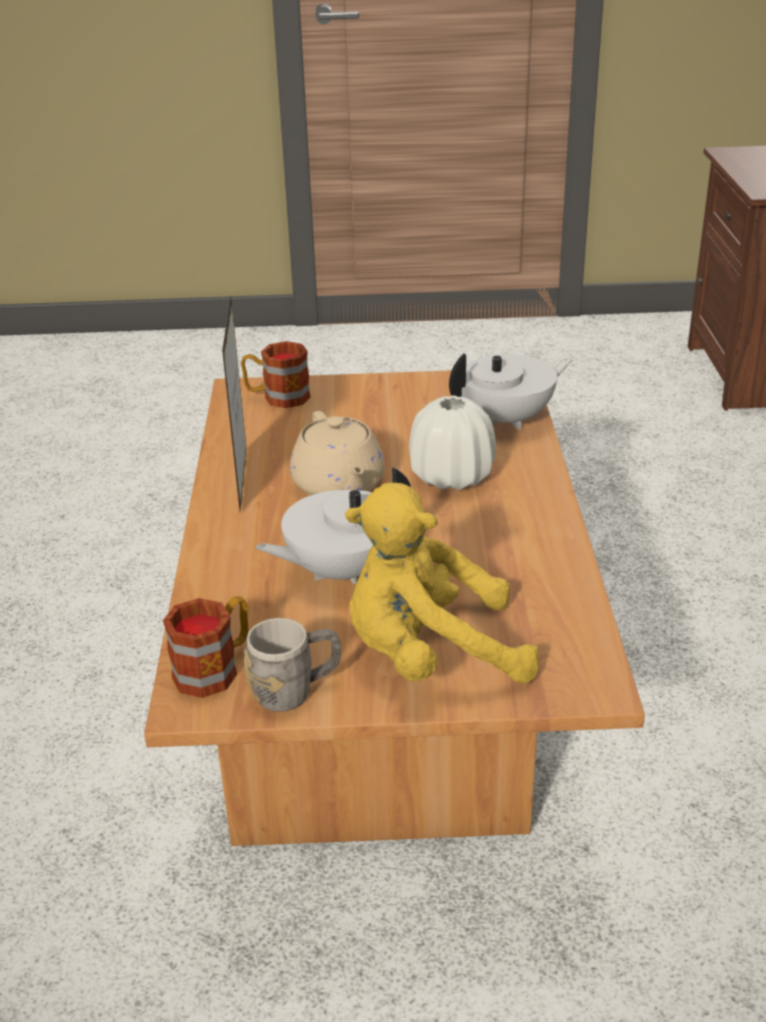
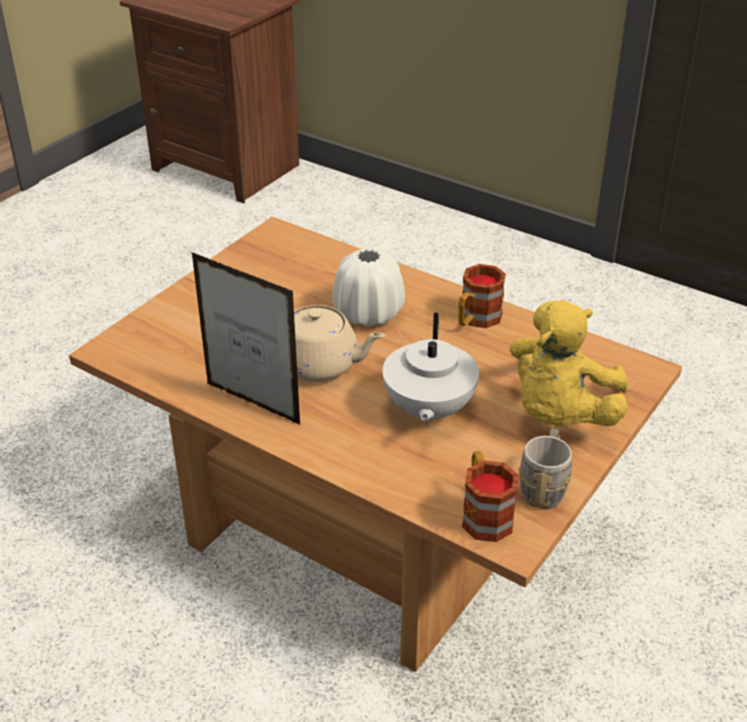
camera: 55 degrees left, 5 degrees up
mug [241,341,311,408] -> mug moved to [458,264,506,328]
white teapot [449,353,573,430] -> none

